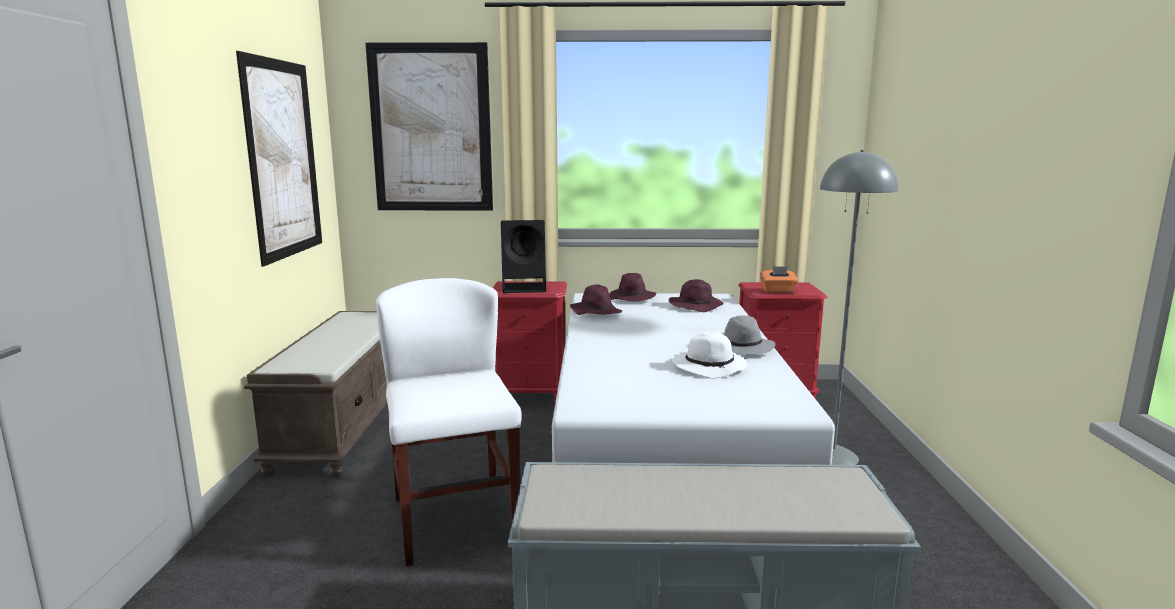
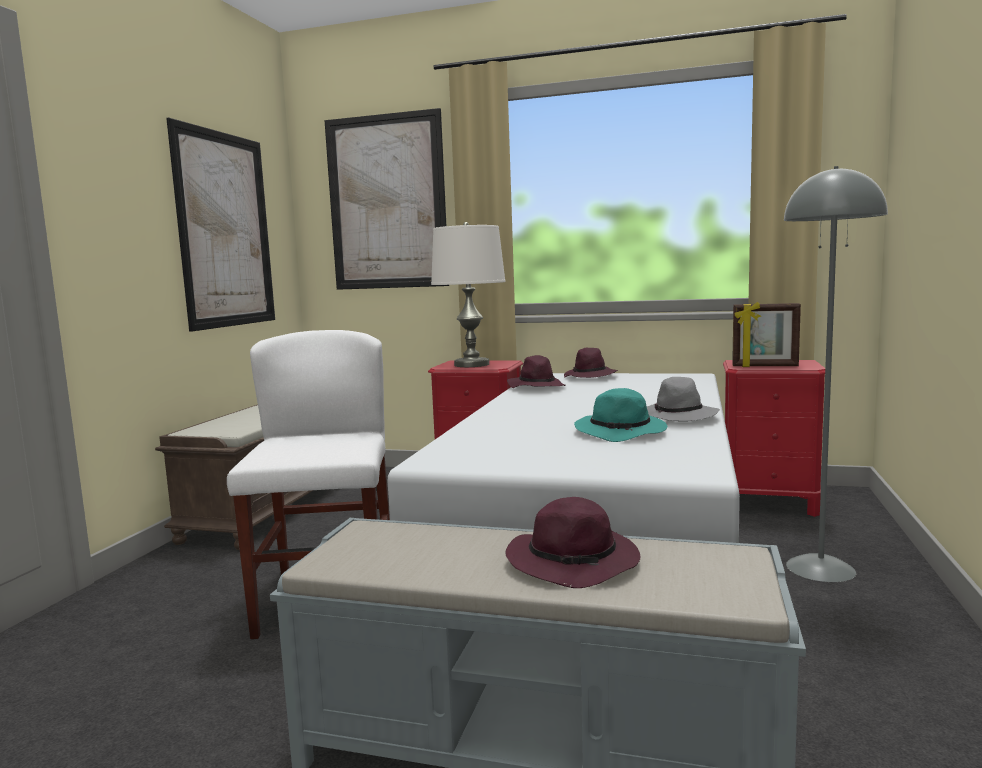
camera: 15 degrees right, 5 degrees down
black speaker [501,220,546,293] -> white table lamp [431,222,506,367]
purple hat [669,279,723,312] -> purple hat moved to [505,497,640,588]
white hat [672,331,747,378] -> turquoise hat [574,388,667,442]
orange tissue box [760,266,798,293] -> picture frame [732,302,801,367]

